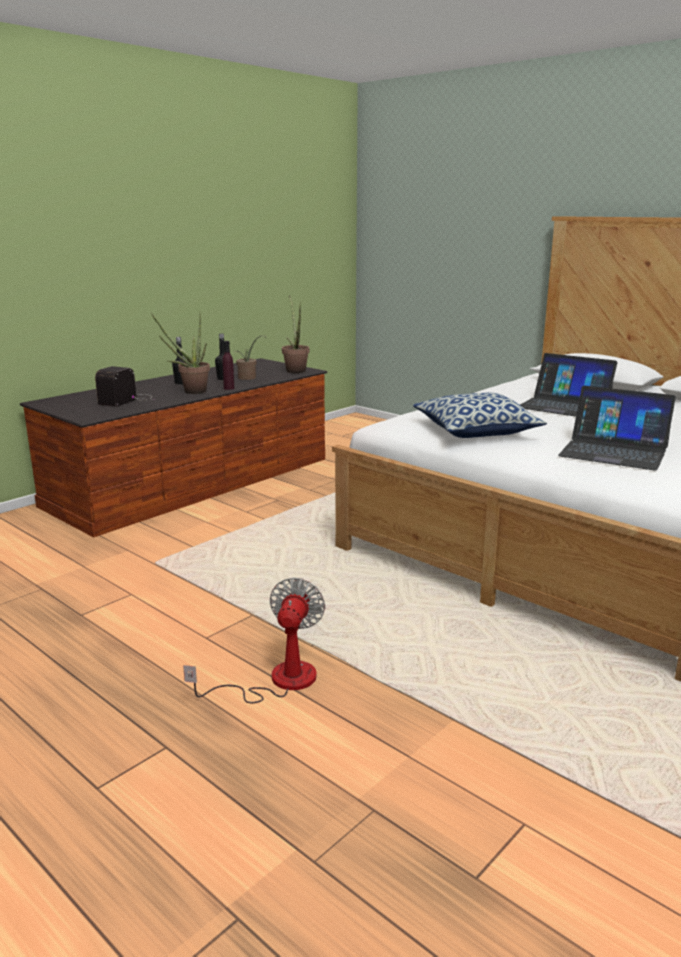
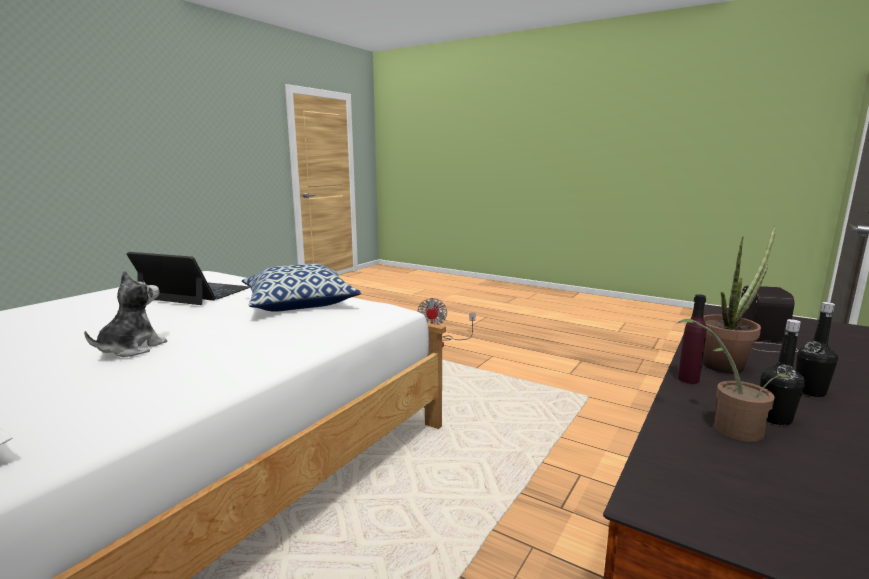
camera: 170 degrees right, 5 degrees down
potted plant [282,295,309,373] -> none
laptop [520,353,617,417] -> plush toy [84,271,167,357]

